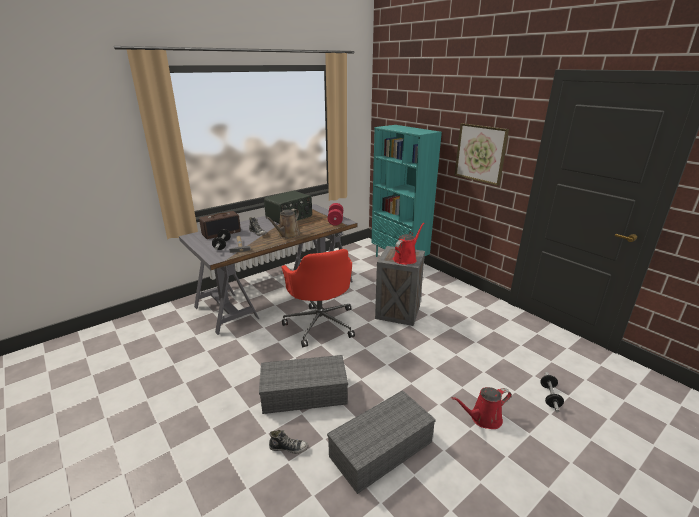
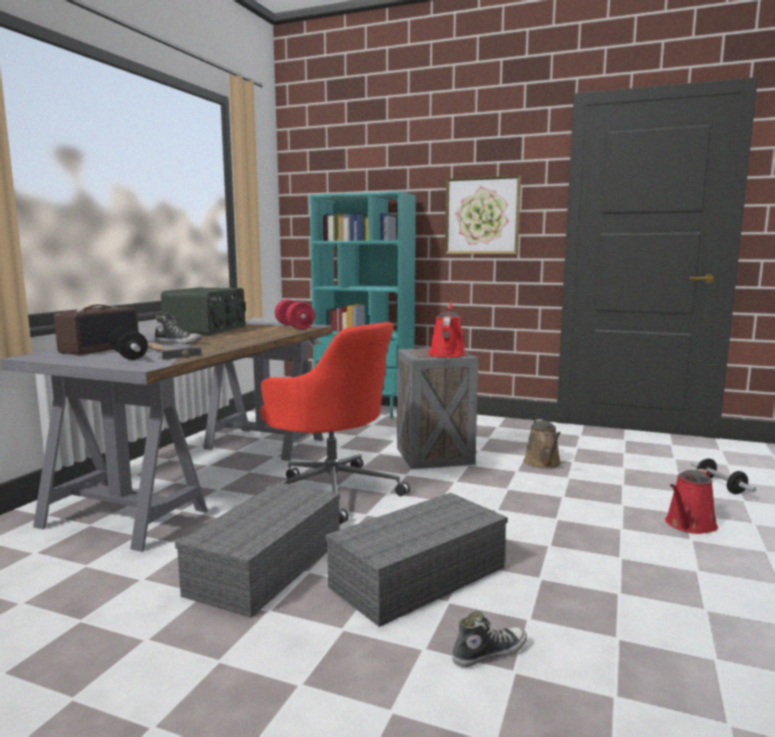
camera: 30 degrees left, 15 degrees down
brown watering can [265,209,300,238] -> brown watering can moved to [524,419,561,469]
grey storage box [327,390,436,494] -> grey storage box moved to [175,482,340,618]

